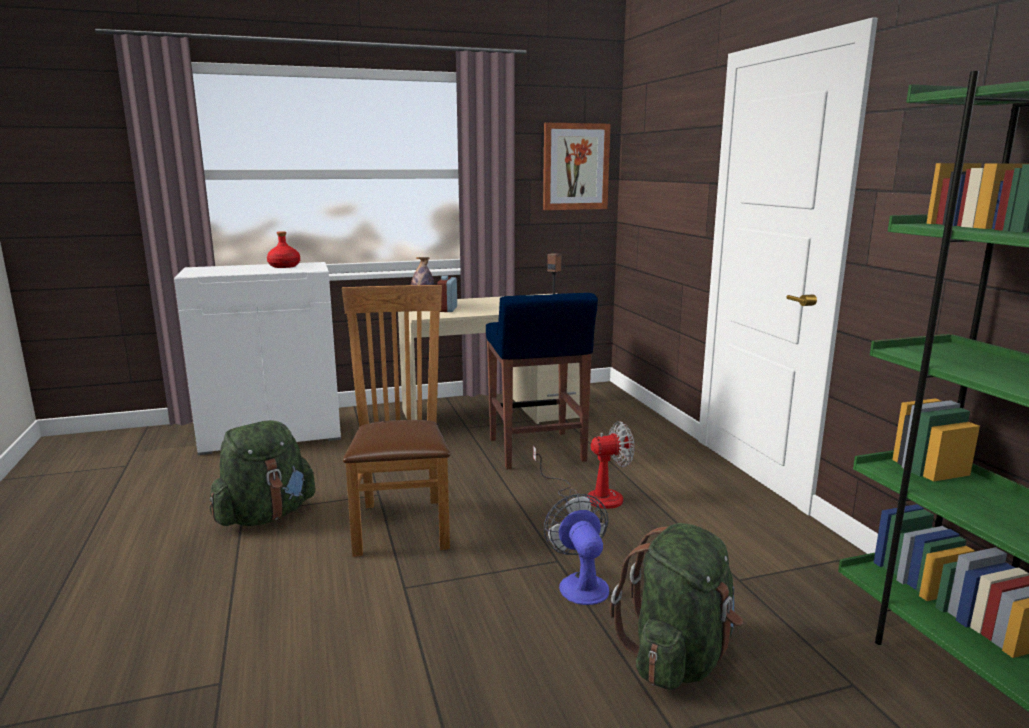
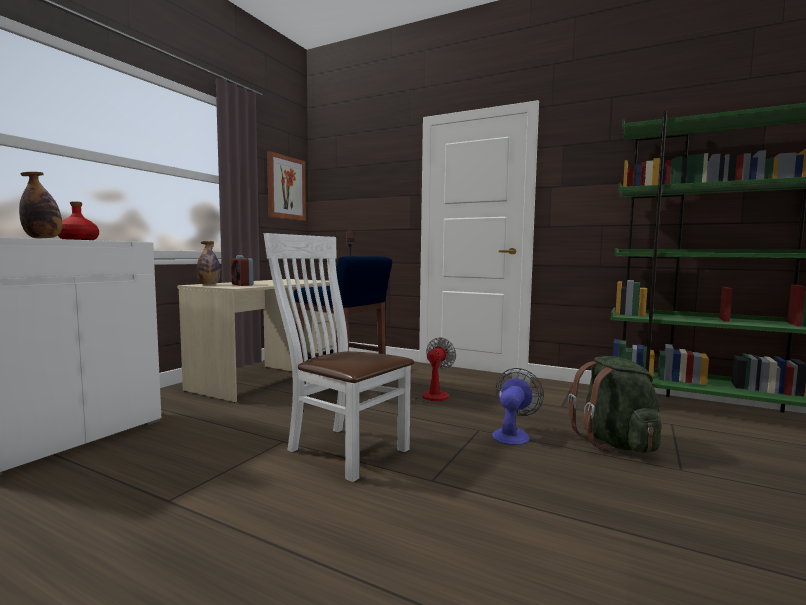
camera: 45 degrees left, 10 degrees down
green backpack [210,420,315,526] -> none
brown chair [342,285,450,557] -> white chair [264,233,414,482]
fan [544,494,609,605] -> fan turned 90 degrees clockwise [492,368,544,445]
none -> bottle [19,172,62,238]

